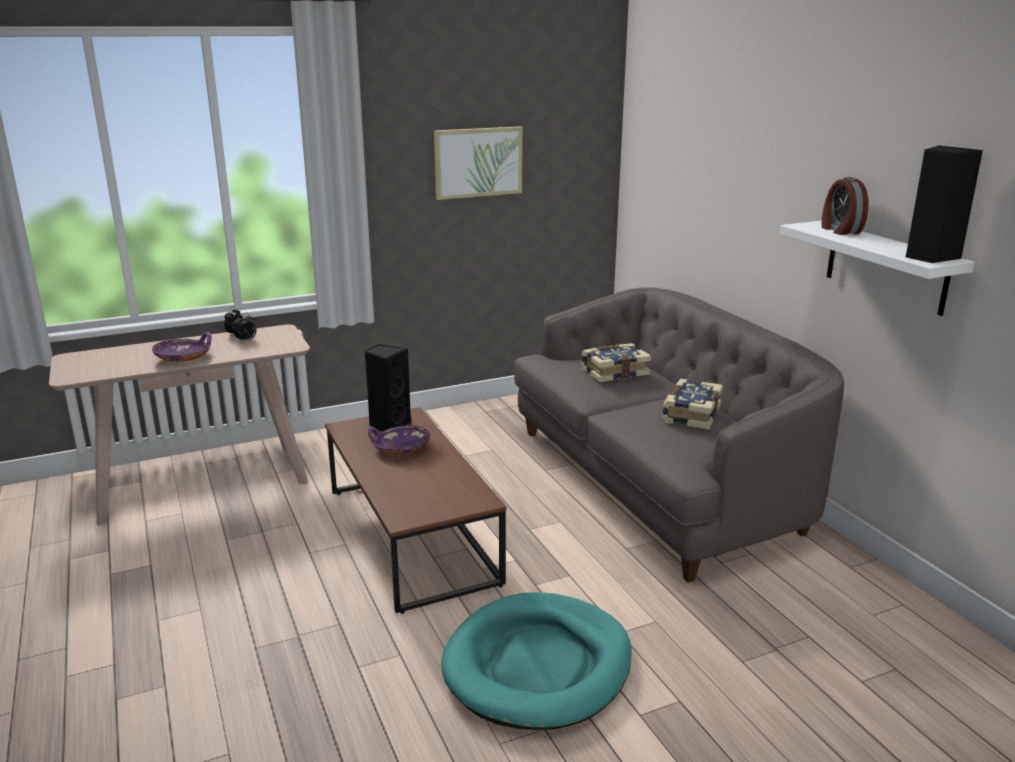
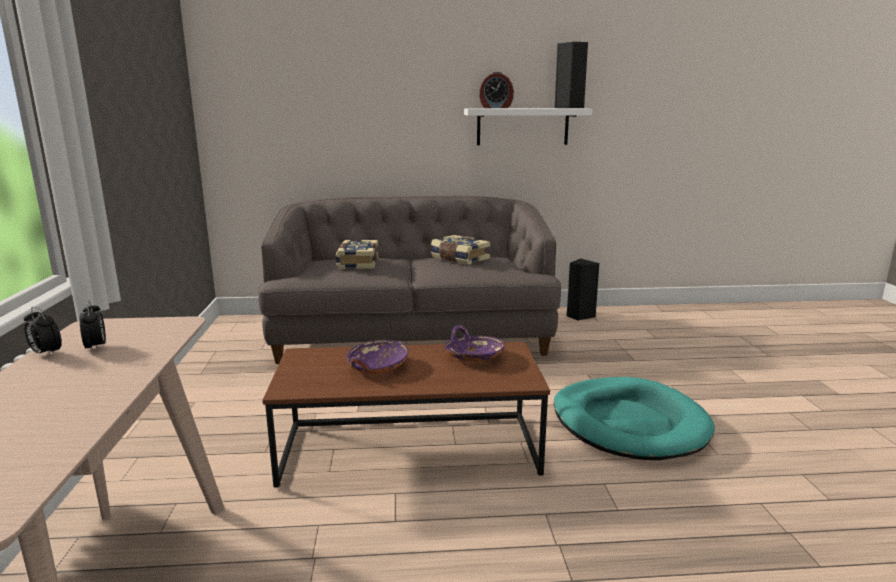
camera: 70 degrees left, 5 degrees down
purple bowl [152,332,212,362] -> purple bowl moved to [444,325,504,361]
black speaker [365,344,411,432] -> black speaker moved to [567,259,599,321]
picture [434,126,523,200] -> none

